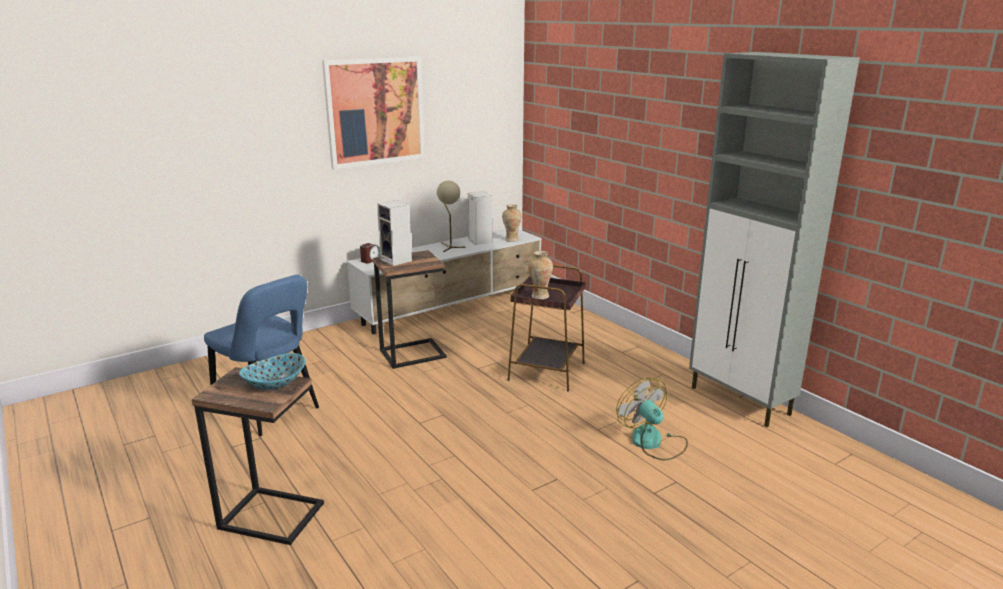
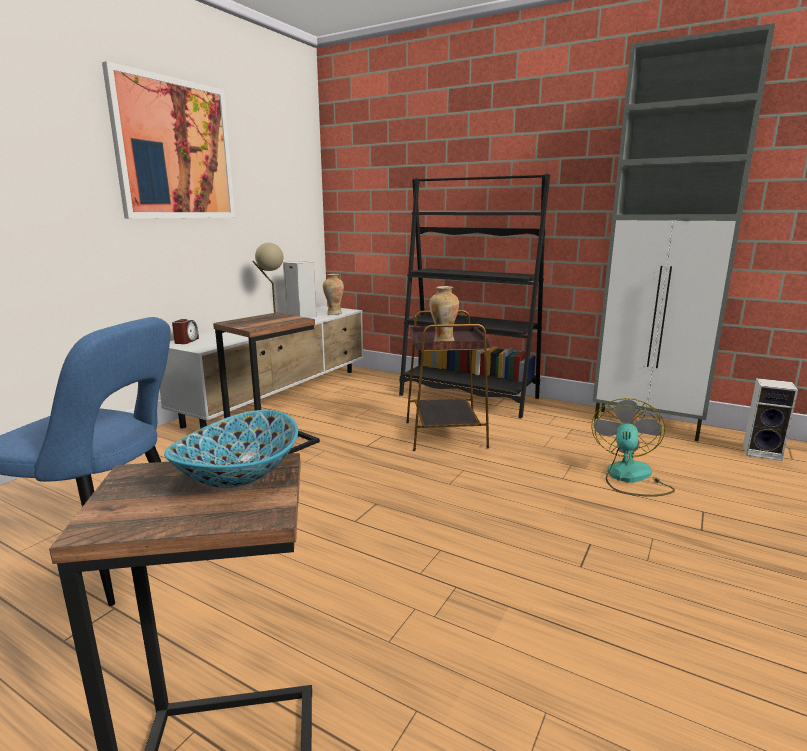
camera: 25 degrees left, 5 degrees down
speaker [377,200,412,266] -> speaker moved to [743,378,798,461]
fan [616,378,688,461] -> fan turned 75 degrees clockwise [591,398,675,497]
none -> black bookcase [399,174,550,418]

